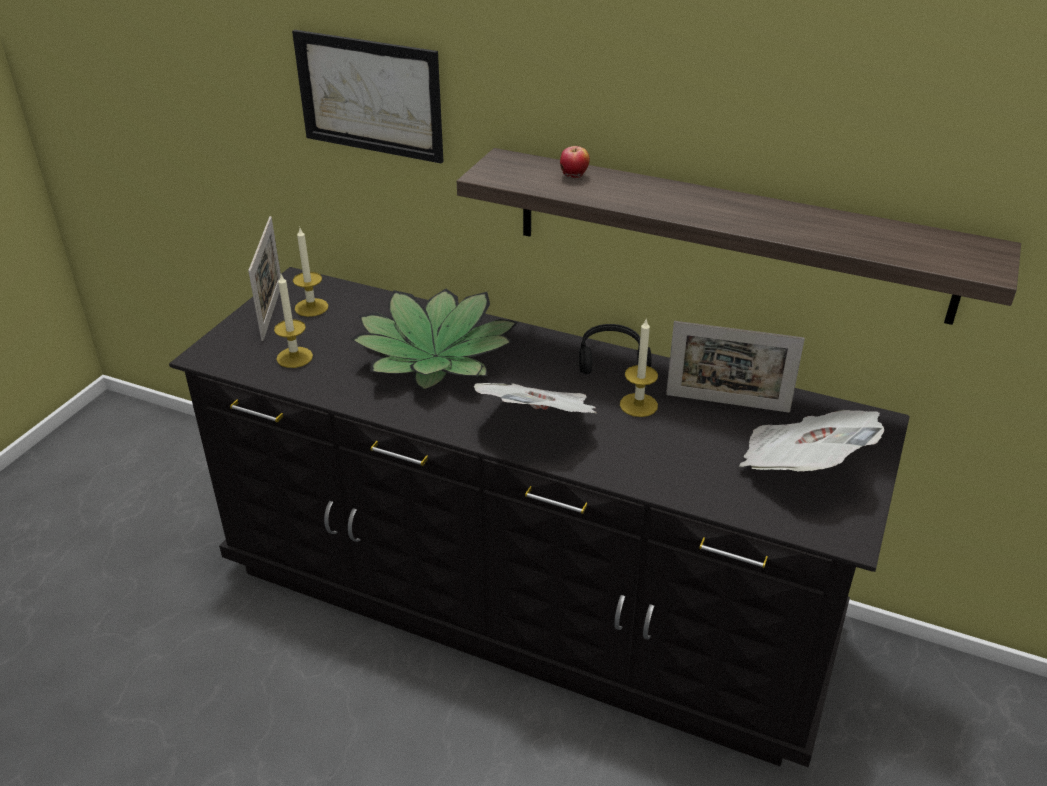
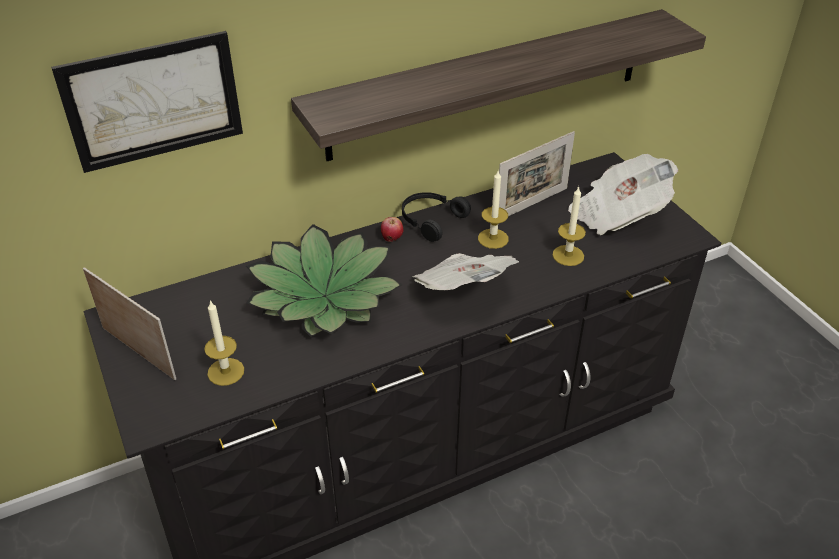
camera: 50 degrees left, 5 degrees up
candle [293,228,328,317] -> candle moved to [552,186,586,266]
apple [560,146,590,178] -> apple moved to [381,217,403,242]

